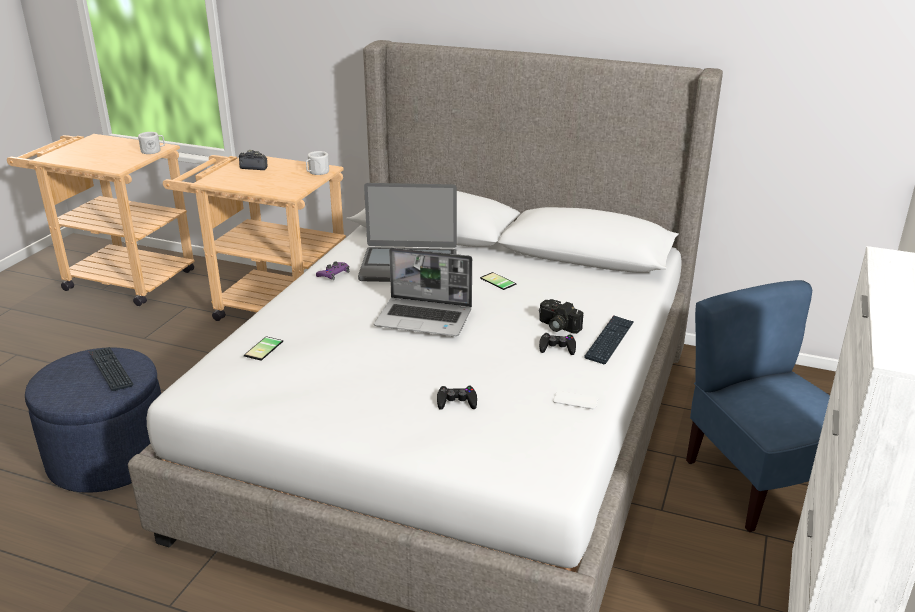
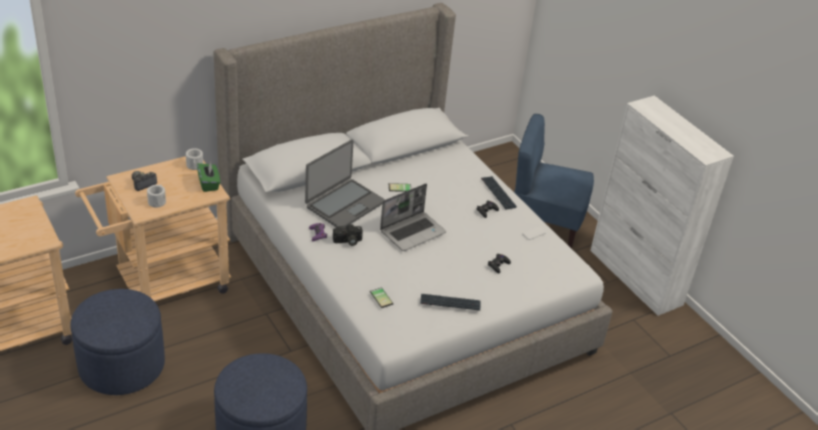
camera: 55 degrees left, 10 degrees up
keyboard [89,347,133,391] -> keyboard moved to [420,294,481,311]
white mug [138,132,165,154] -> white mug moved to [147,185,166,208]
camera [539,299,583,334] -> camera moved to [333,224,363,246]
none -> blue ottoman [70,289,165,395]
none -> green tissue box [197,162,220,192]

